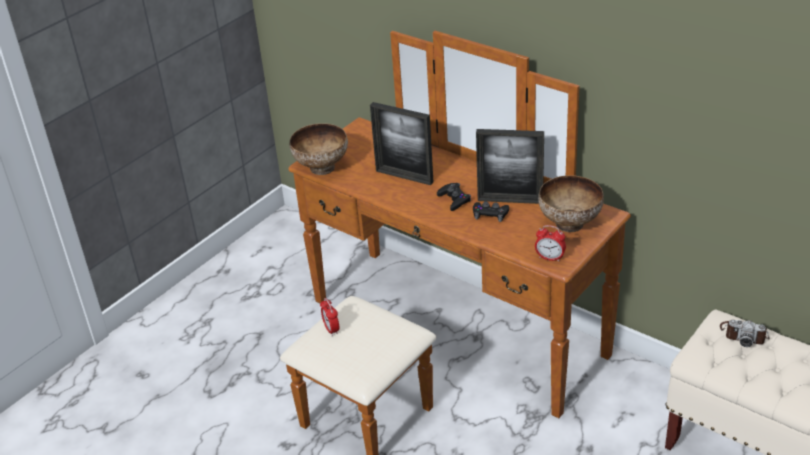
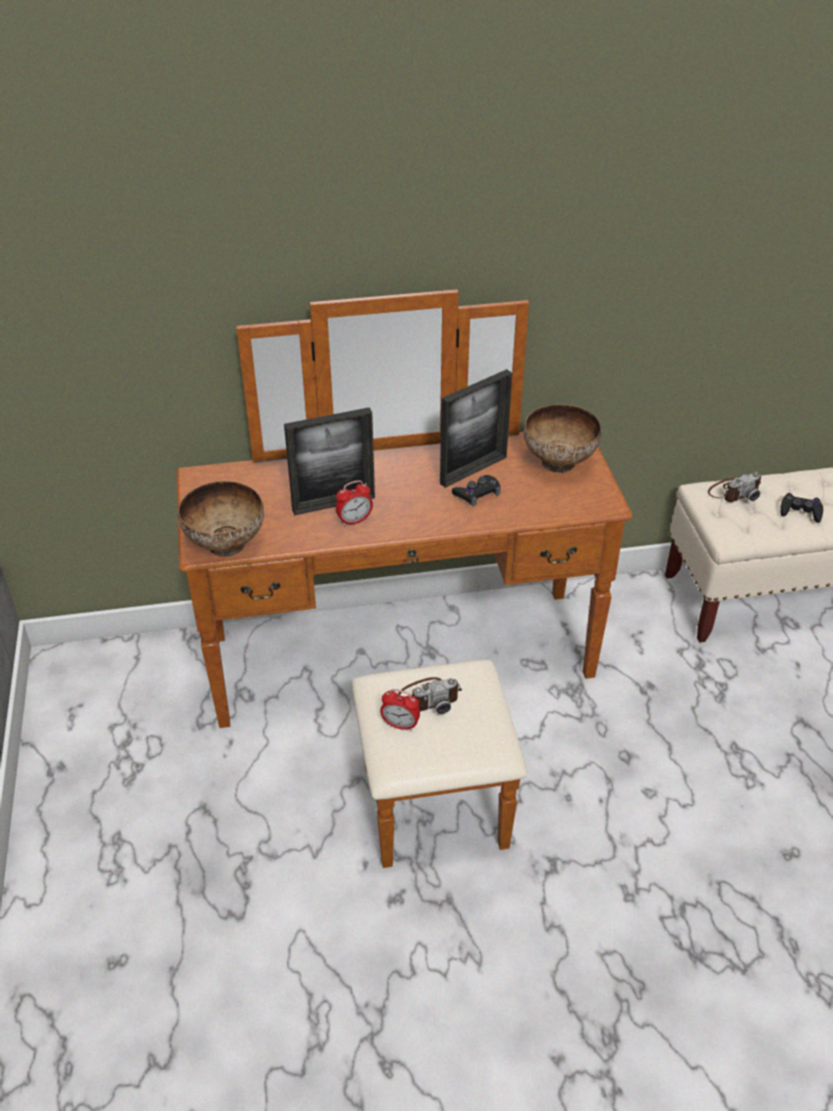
camera: 50 degrees left, 5 degrees up
black game controller [437,183,471,211] -> black game controller moved to [780,493,823,523]
alarm clock [535,225,566,262] -> alarm clock moved to [336,480,373,527]
none -> camera [398,677,462,714]

